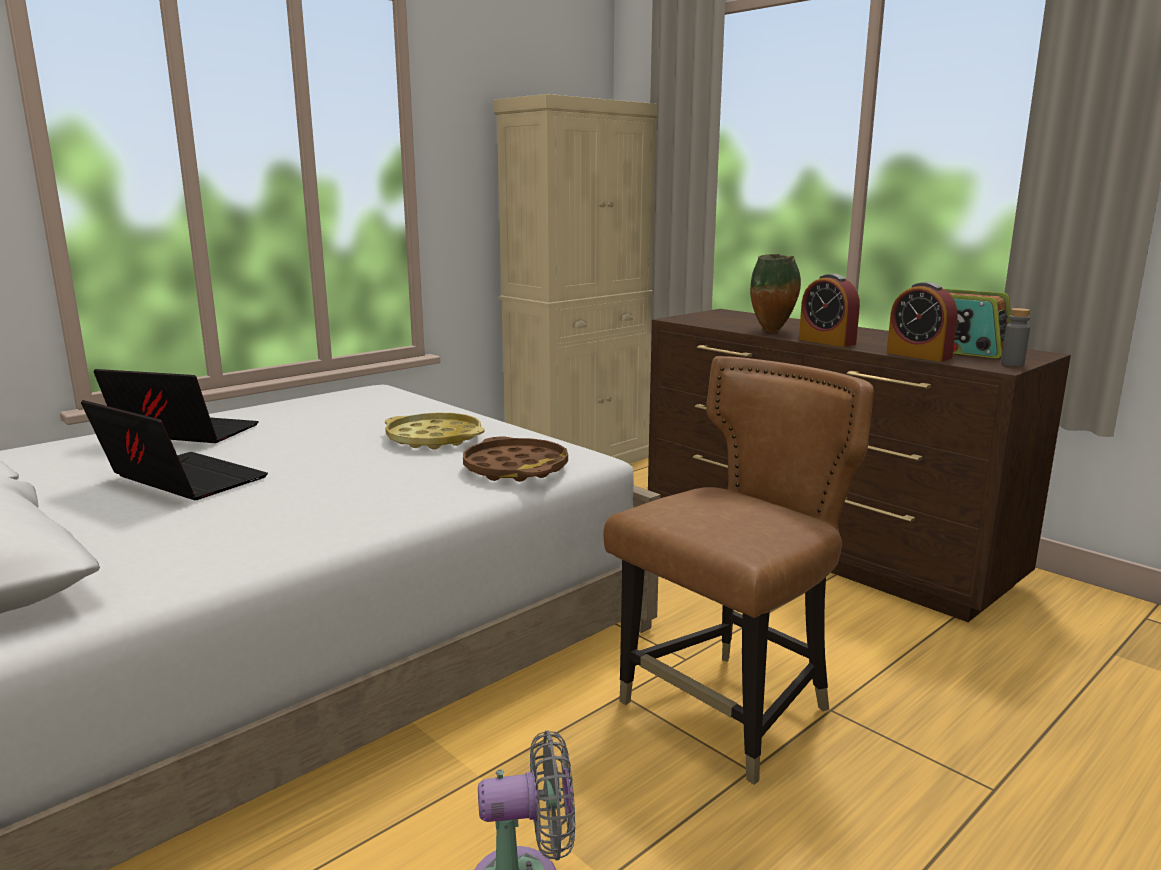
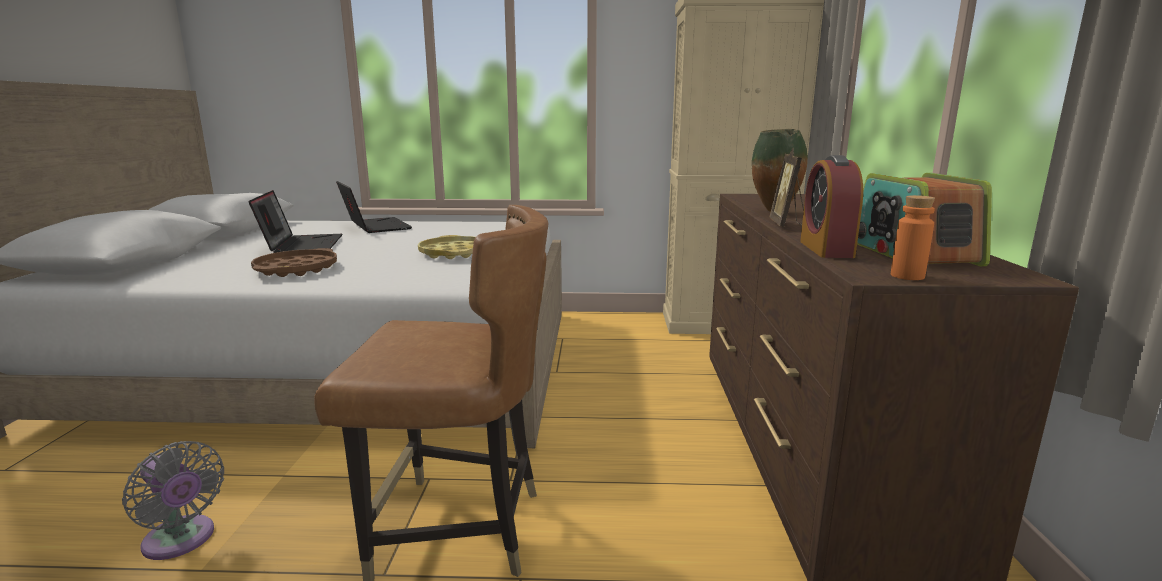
camera: 45 degrees right, 0 degrees up
brown tray [463,436,568,482] -> brown tray moved to [251,248,337,277]
alarm clock [799,274,860,347] -> picture frame [769,148,804,227]
grey bottle [1001,308,1030,366] -> orange bottle [891,195,935,280]

